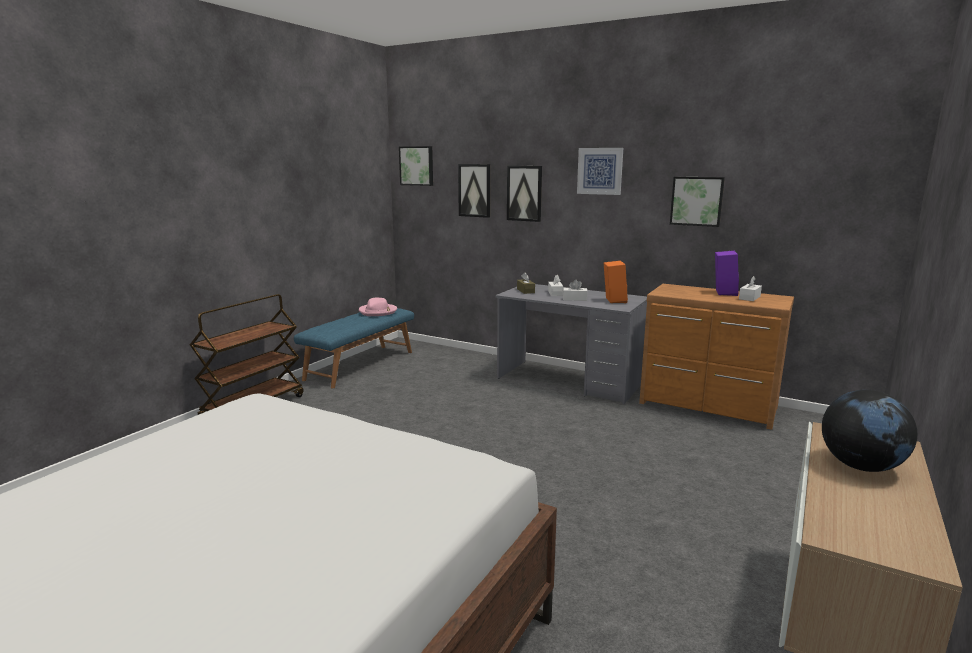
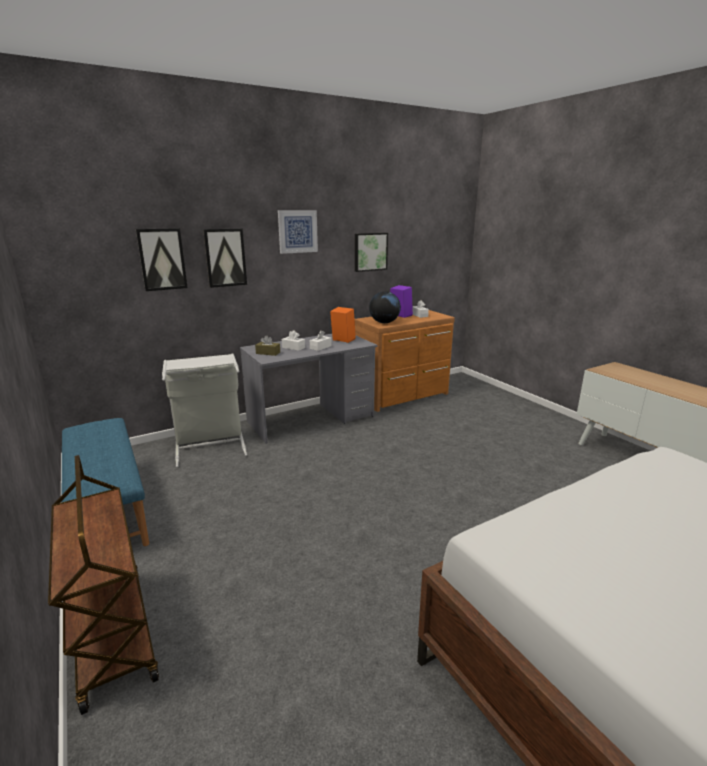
camera: 60 degrees left, 5 degrees up
pink hat [359,297,397,316] -> none
picture [399,146,433,186] -> none
globe [822,390,917,472] -> globe moved to [369,291,401,323]
none -> grey laundry basket [162,353,247,467]

